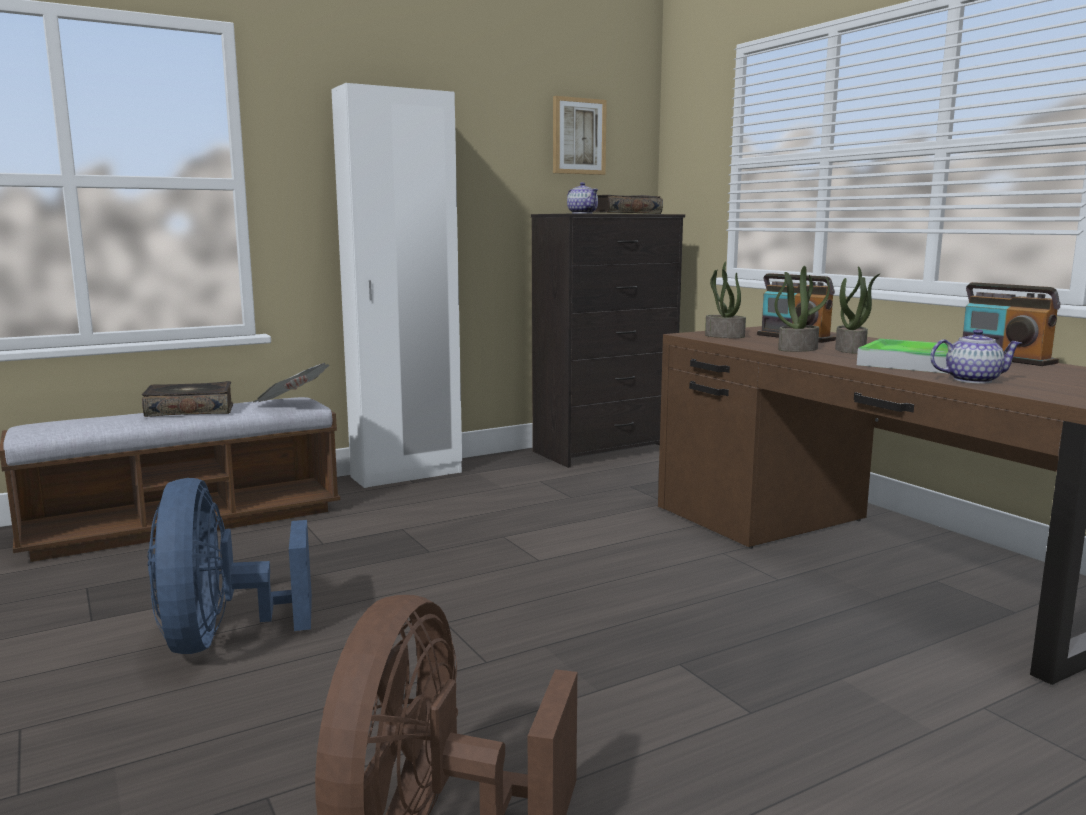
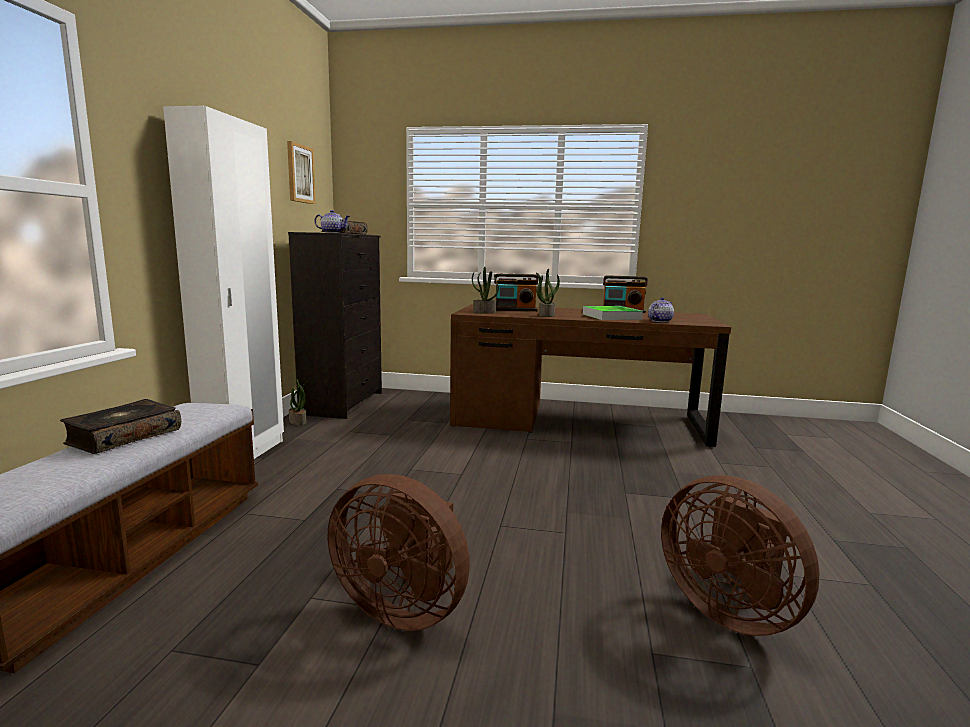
camera: 50 degrees left, 0 degrees up
blue fan [148,478,312,654] -> brown fan [327,474,470,631]
newspaper [253,363,329,402] -> none
potted plant [835,266,880,354] -> potted plant moved to [289,380,307,425]

